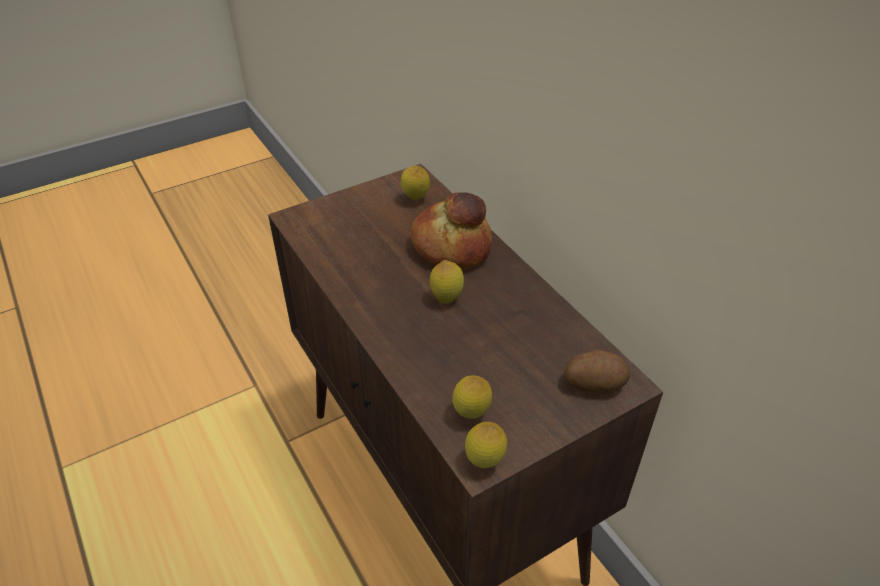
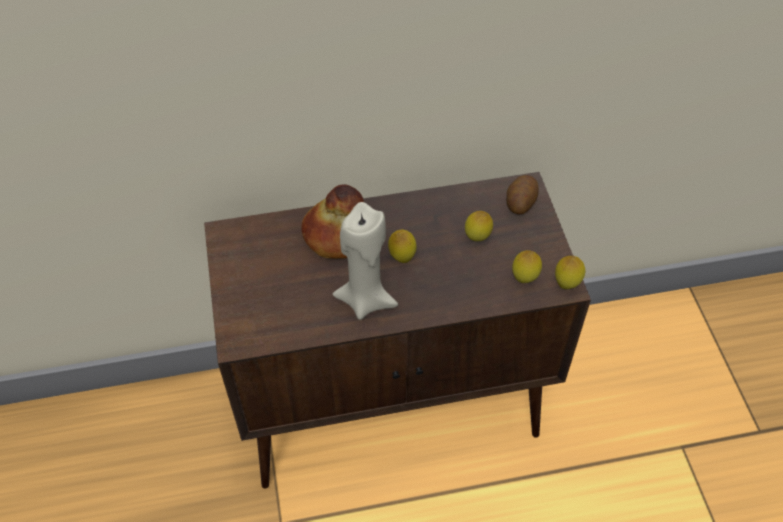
camera: 70 degrees left, 10 degrees up
lemon [401,166,430,200] -> lemon moved to [465,211,493,241]
none -> beige candle [333,202,398,320]

